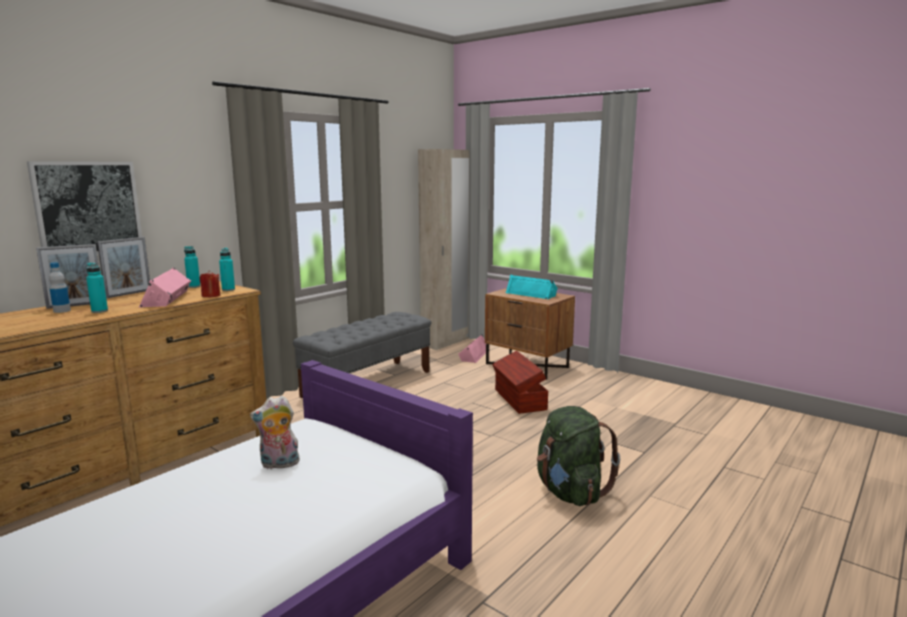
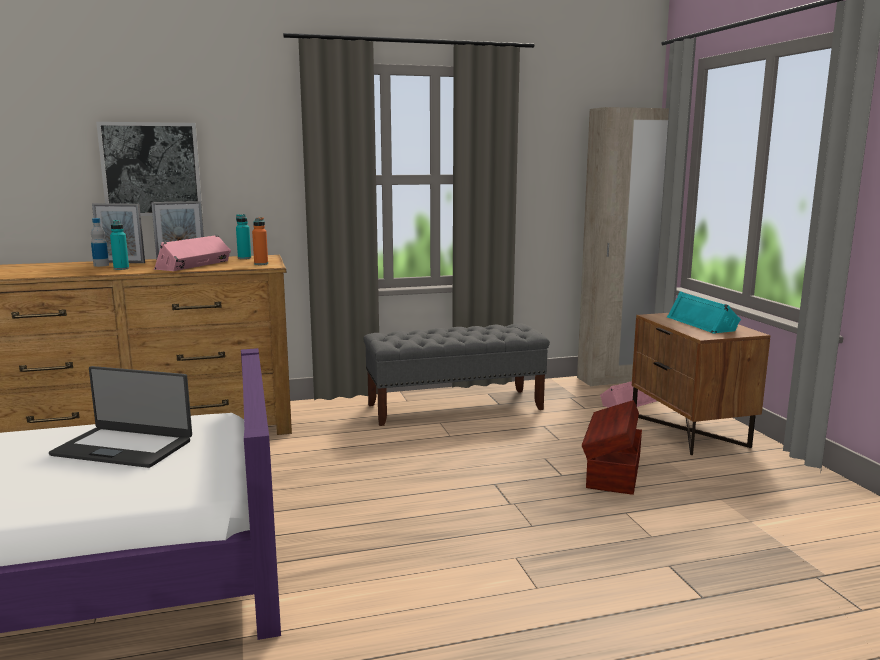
camera: 35 degrees right, 0 degrees up
red candle [200,270,220,297] -> none
turquoise bottle [219,248,235,291] -> orange bottle [252,217,268,265]
plush toy [250,396,300,470] -> laptop [49,366,192,468]
green backpack [537,406,620,506] -> none

